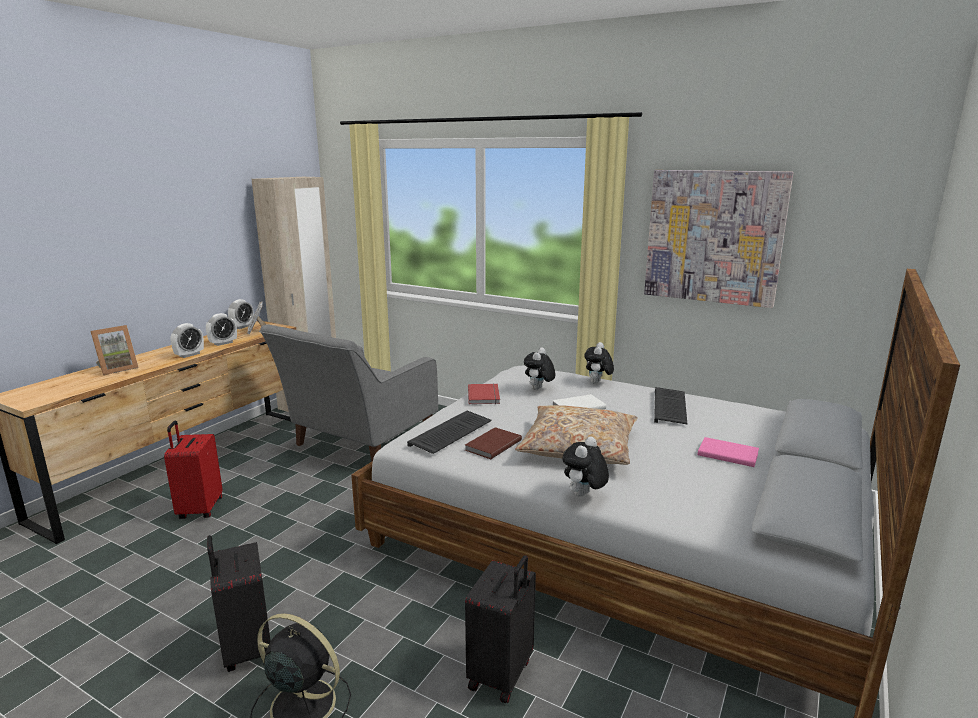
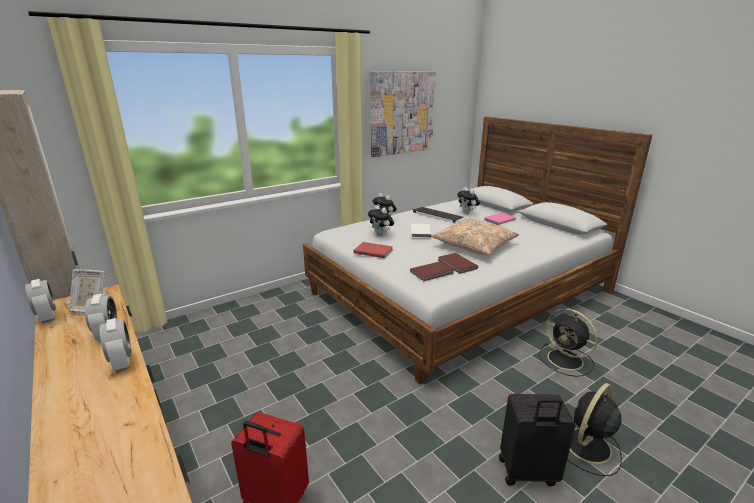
camera: 65 degrees left, 5 degrees up
picture frame [91,325,139,375] -> none
grey armchair [259,324,438,462] -> none
keyboard [407,411,492,454] -> brown book [410,261,454,281]
black suitcase [465,555,536,703] -> black fan [539,308,598,377]
plush toy [562,437,609,497] -> plush toy moved to [457,187,480,214]

